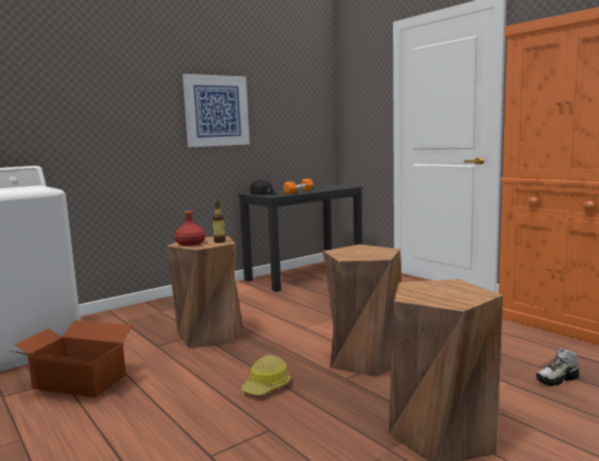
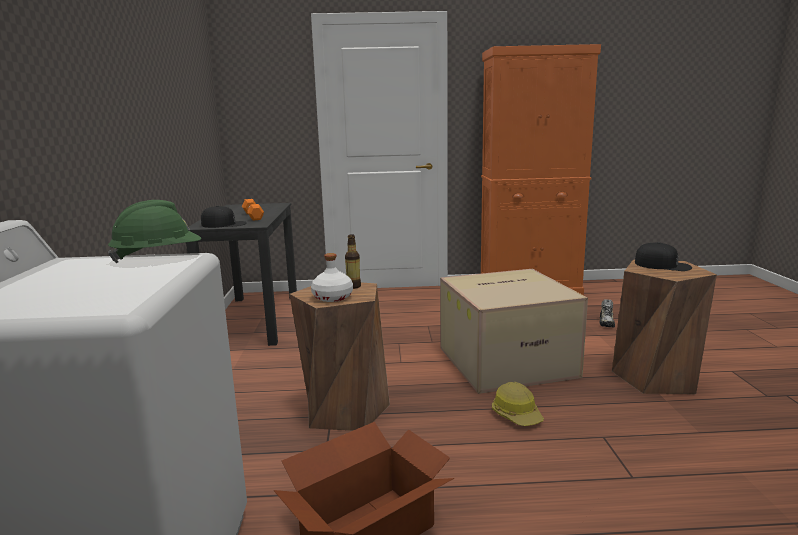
camera: 55 degrees left, 5 degrees up
red bottle [174,211,206,246] -> white bottle [311,253,353,302]
picture [182,74,250,147] -> none
brown stool [323,244,402,377] -> cardboard box [440,269,588,394]
none -> green hard hat [108,200,201,263]
none -> black cap [635,242,692,271]

